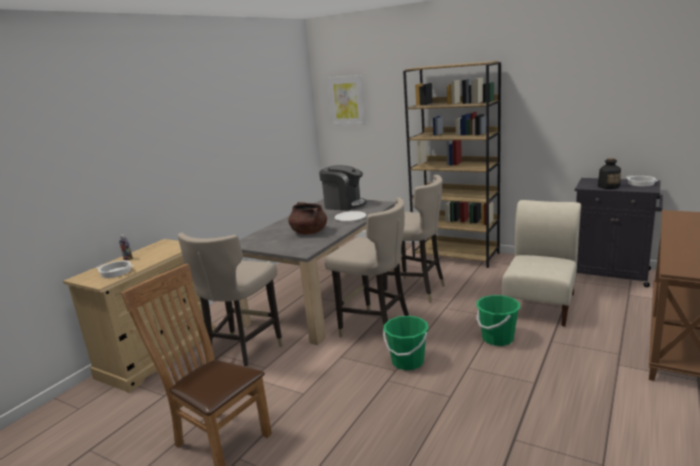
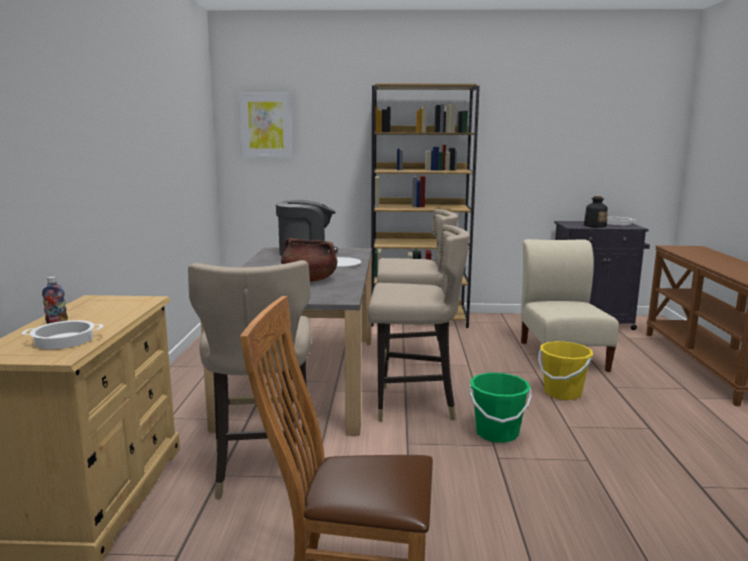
camera: 30 degrees left, 5 degrees down
green bucket [476,295,520,346] -> yellow bucket [538,341,593,400]

